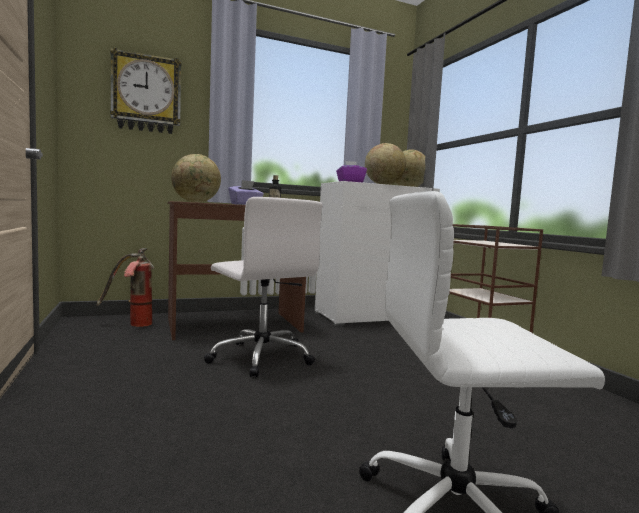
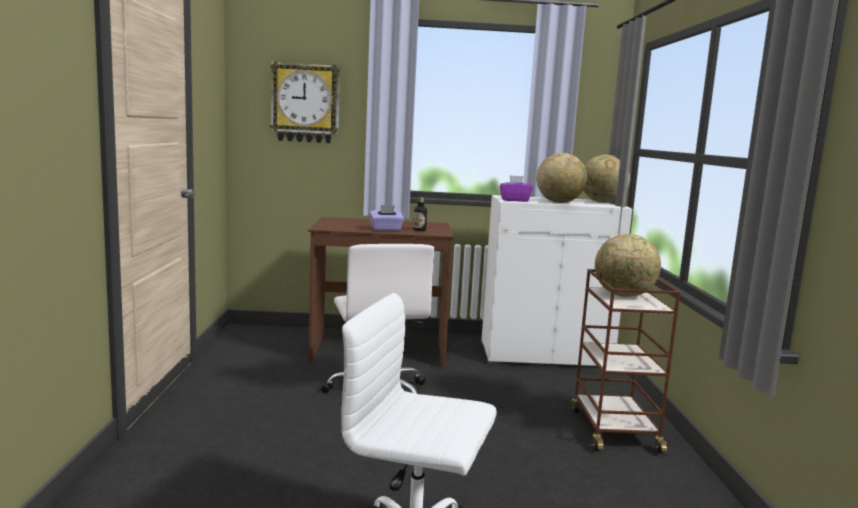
camera: 20 degrees right, 5 degrees up
fire extinguisher [97,248,154,327] -> none
globe [171,154,221,202] -> globe moved to [595,234,661,297]

